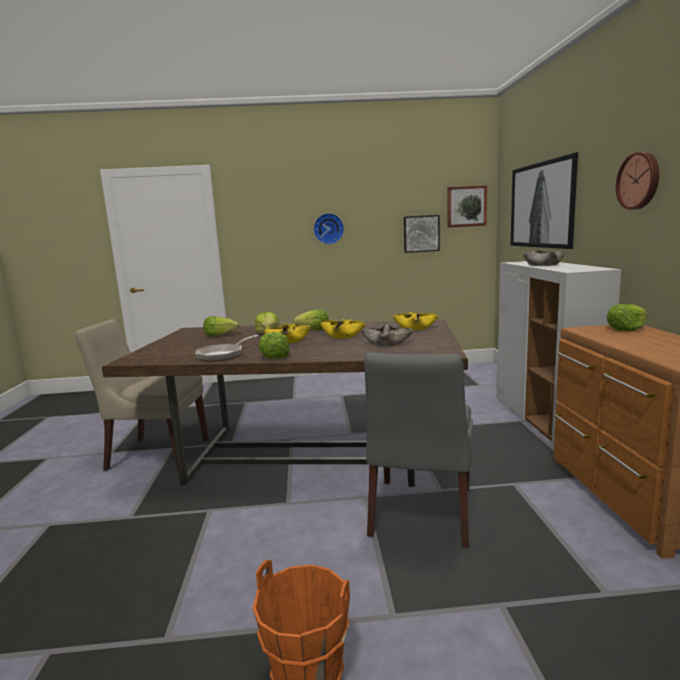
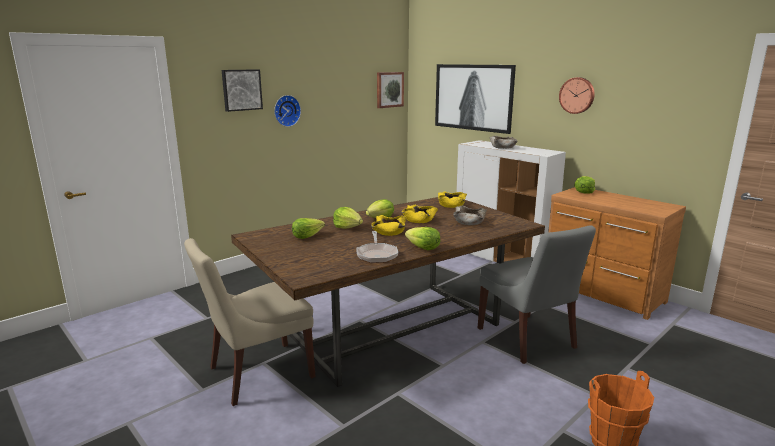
camera: 40 degrees left, 5 degrees up
picture [404,215,440,253] -> picture moved to [222,69,263,112]

